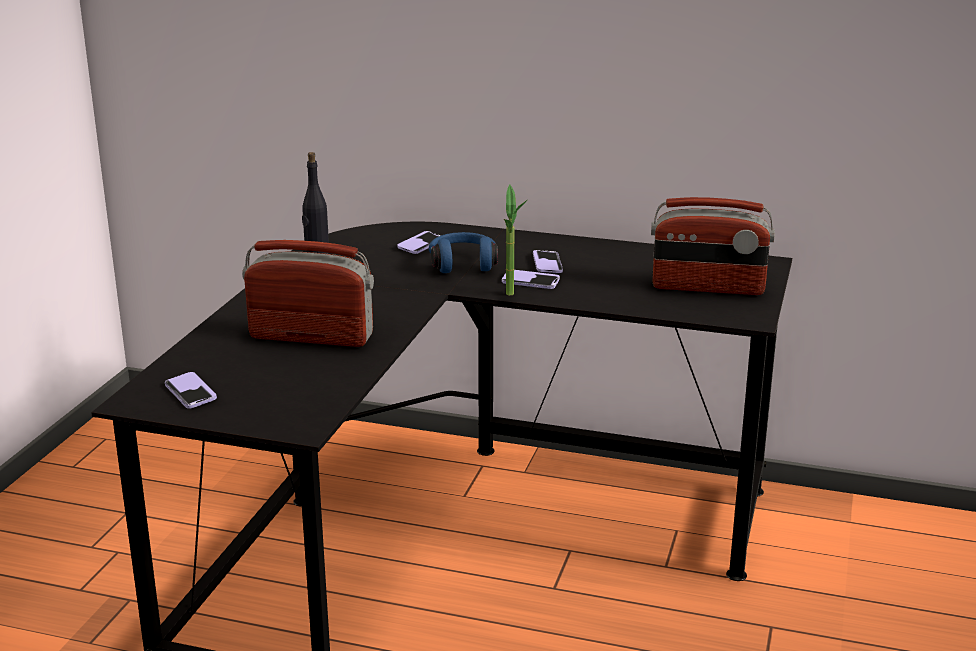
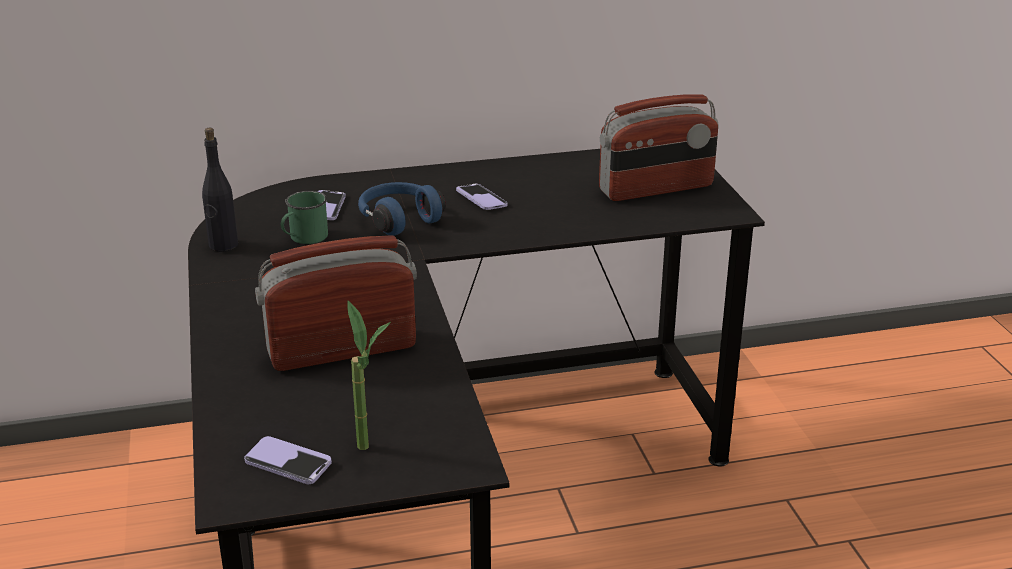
camera: 30 degrees left, 5 degrees up
phone [502,270,560,289] -> none
potted plant [504,185,527,296] -> potted plant moved to [347,301,391,450]
none -> green mug [281,191,328,244]

